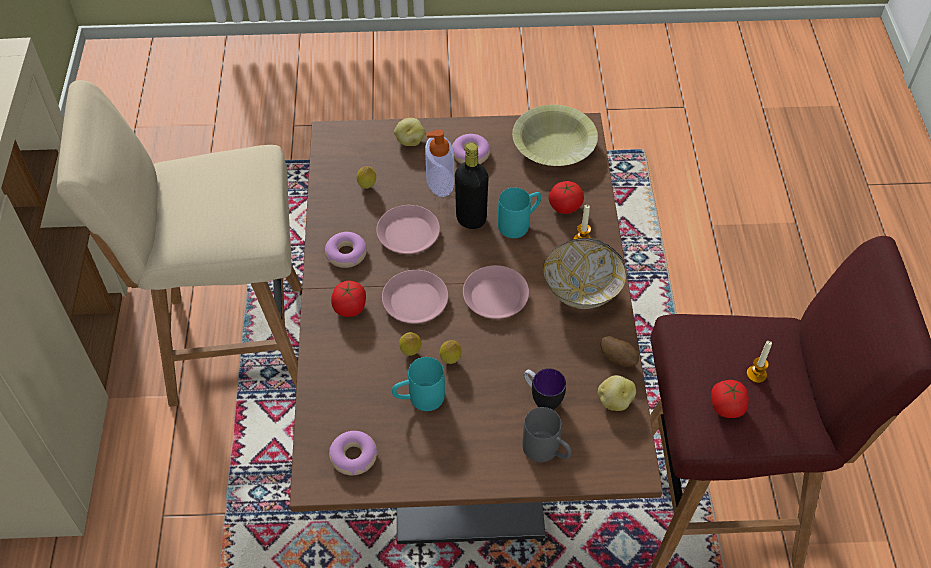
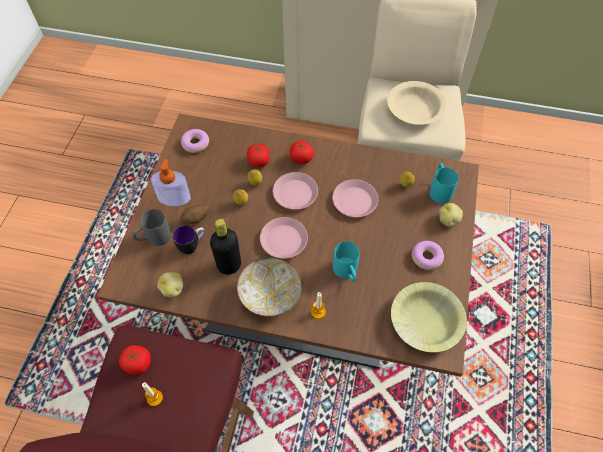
camera: 105 degrees right, 5 degrees up
donut [325,232,367,268] -> none
turquoise mug [392,357,445,411] -> turquoise mug moved to [430,163,459,203]
soap dispenser [425,129,454,197] -> soap dispenser moved to [151,159,191,206]
black bottle [455,143,488,229] -> black bottle moved to [210,219,241,275]
tomato [549,181,584,214] -> tomato moved to [247,144,270,167]
potato [600,336,639,367] -> potato moved to [180,204,209,224]
none -> beige bowl [387,81,447,125]

